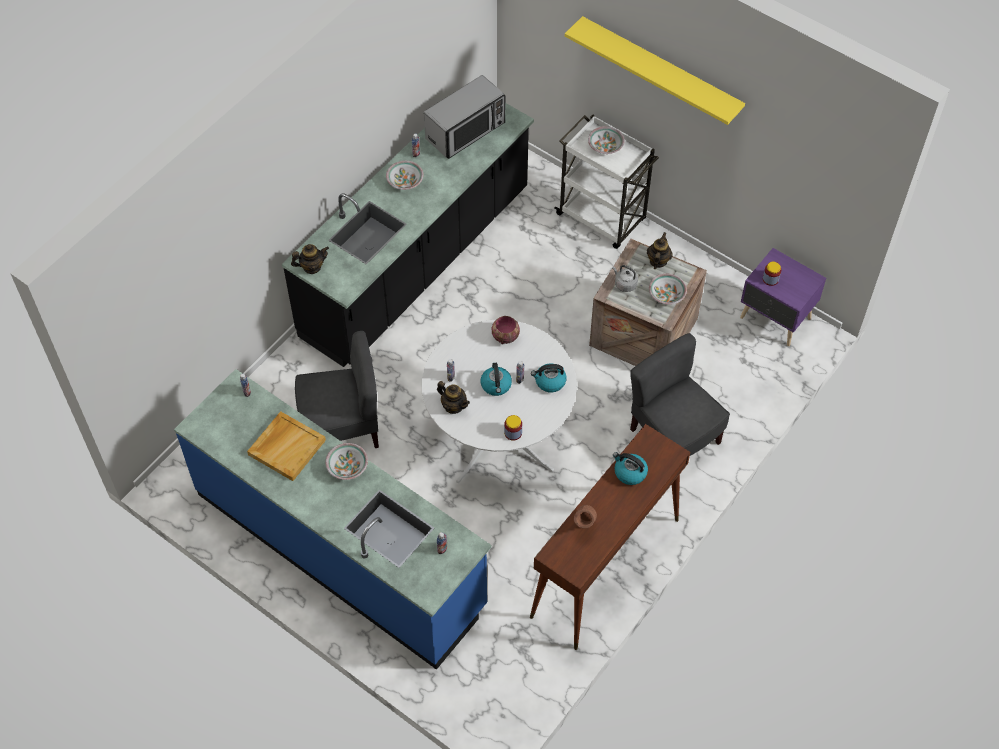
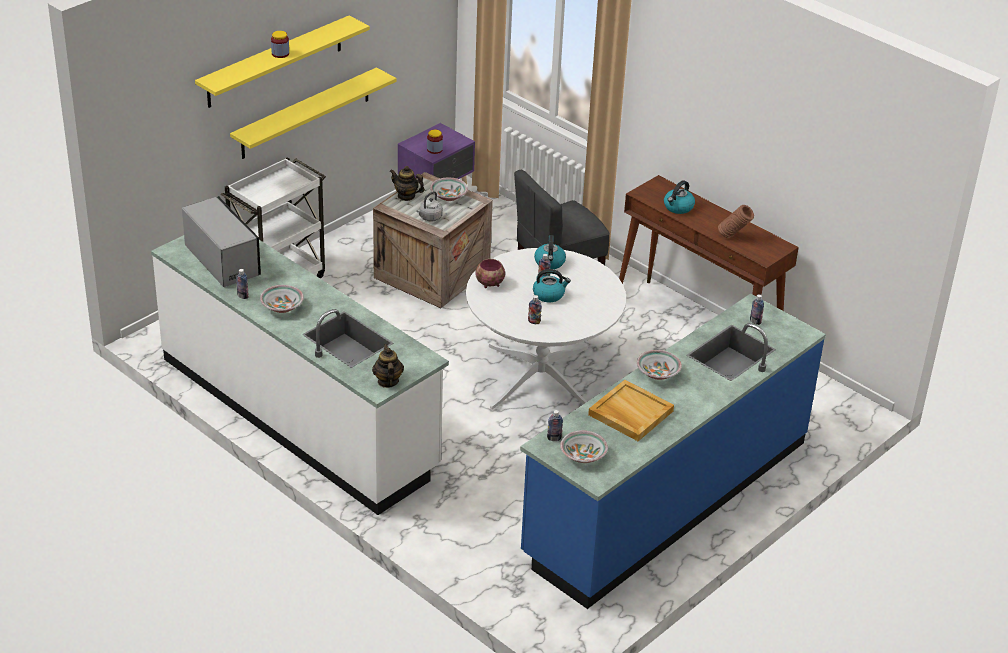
camera: 85 degrees left, 20 degrees down
black counter [282,103,534,367] -> white counter [151,235,449,515]
grey chair [295,331,379,448] -> none
teapot [437,381,470,414] -> none
jar [504,415,522,441] -> jar moved to [271,31,289,58]
bowl [588,126,625,154] -> bowl moved to [560,430,608,463]
none -> yellow shelf [230,67,397,159]

